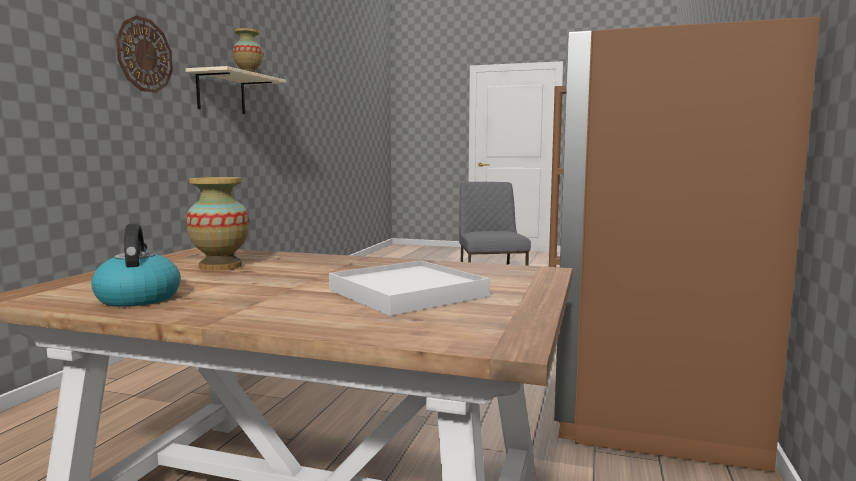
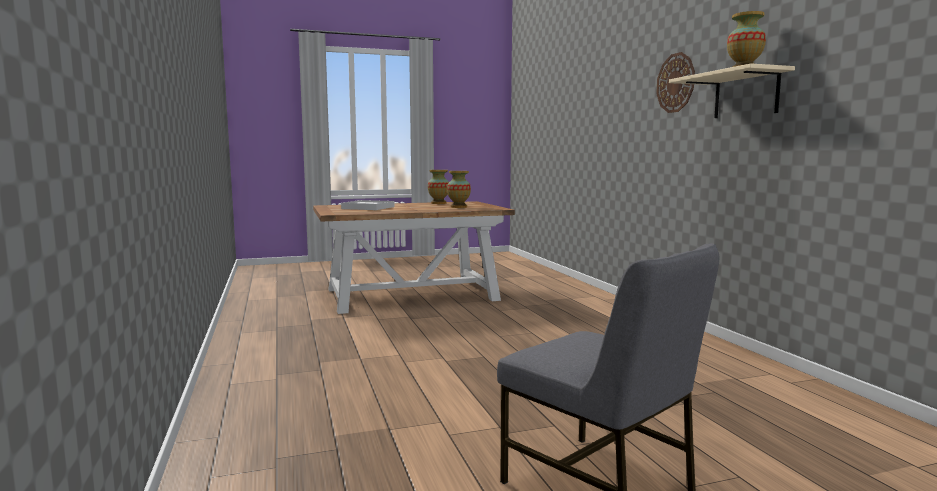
camera: 145 degrees right, 0 degrees up
kettle [91,223,181,307] -> vase [428,170,449,204]
brown fridge [549,17,821,472] -> none

